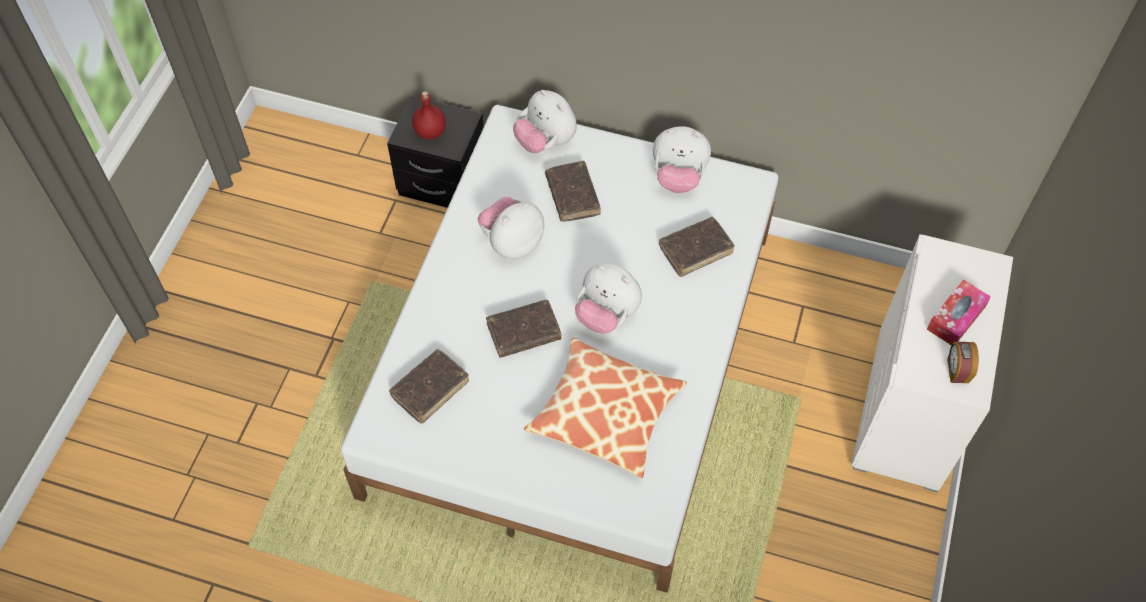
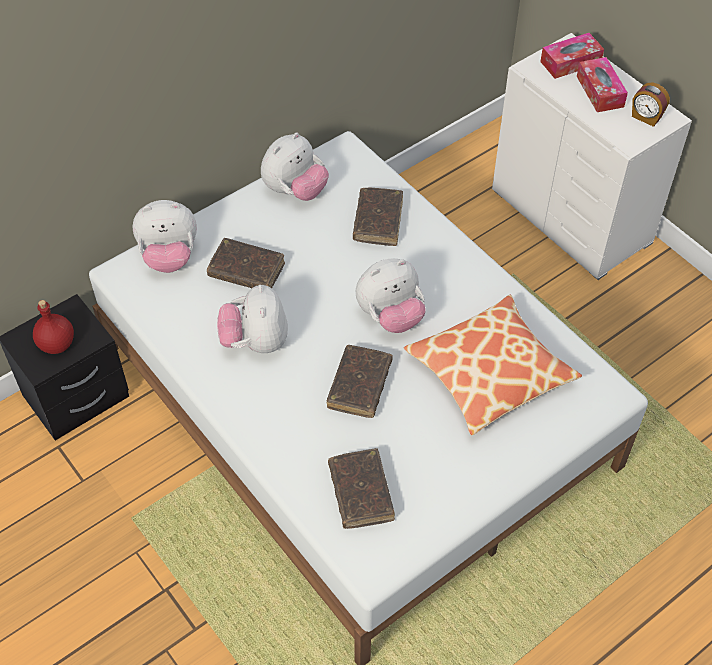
camera: 55 degrees left, 5 degrees down
none -> tissue box [540,33,604,79]

